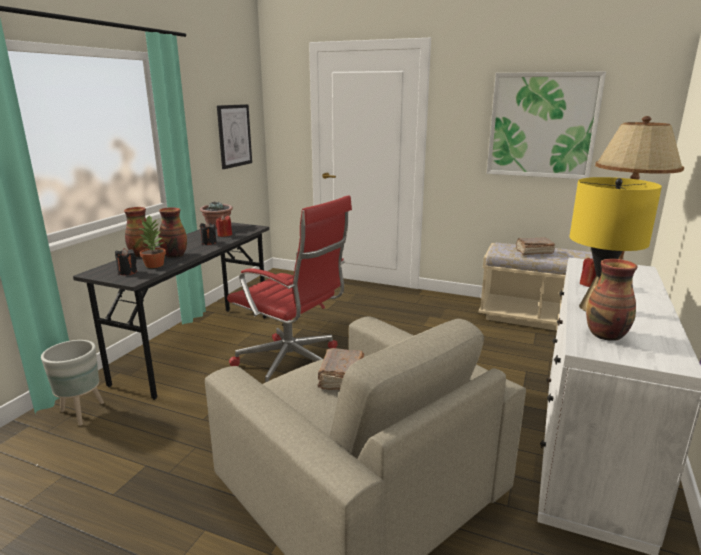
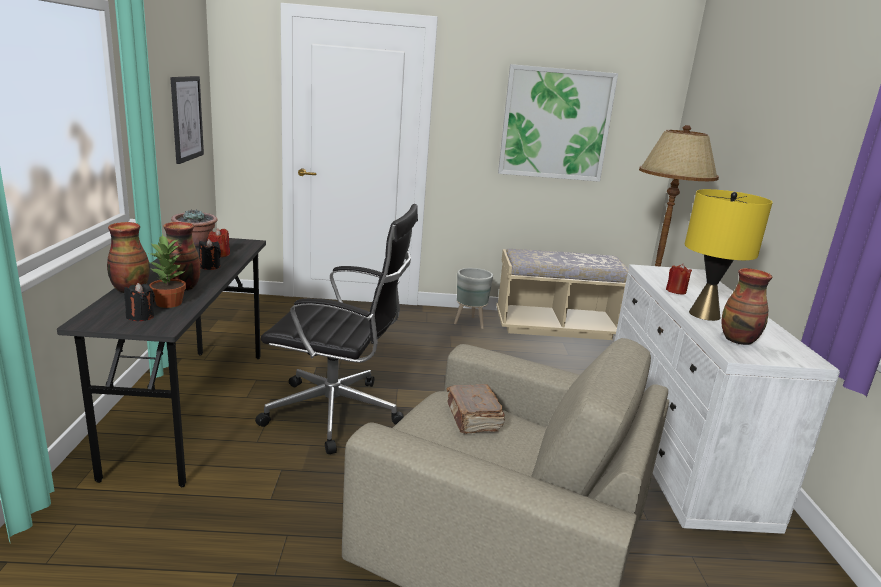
camera: 25 degrees left, 0 degrees up
grey planter [41,340,104,426] -> grey planter moved to [454,268,493,329]
red office chair [227,195,352,383] -> black office chair [255,204,418,454]
brown book [516,237,555,255] -> none

